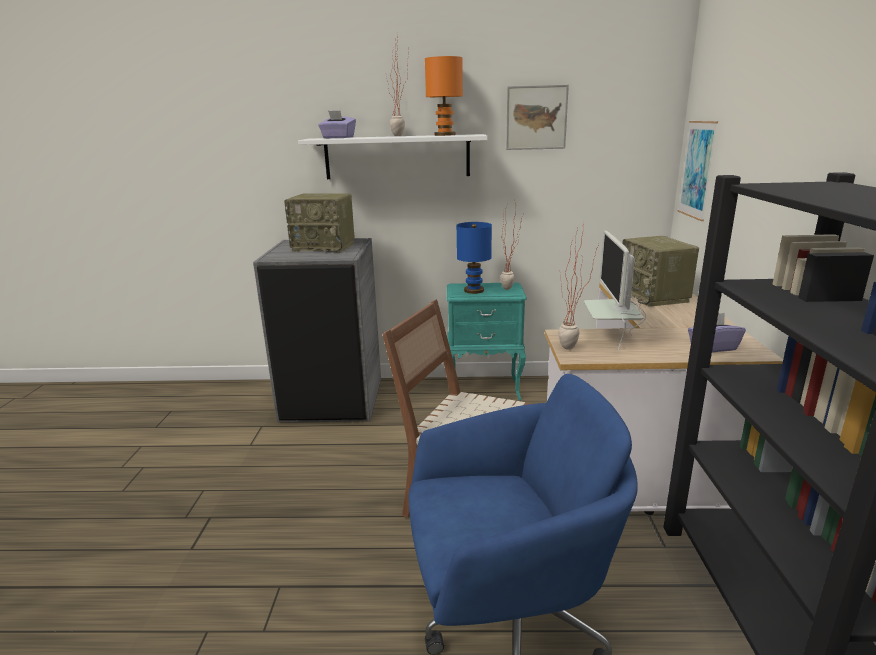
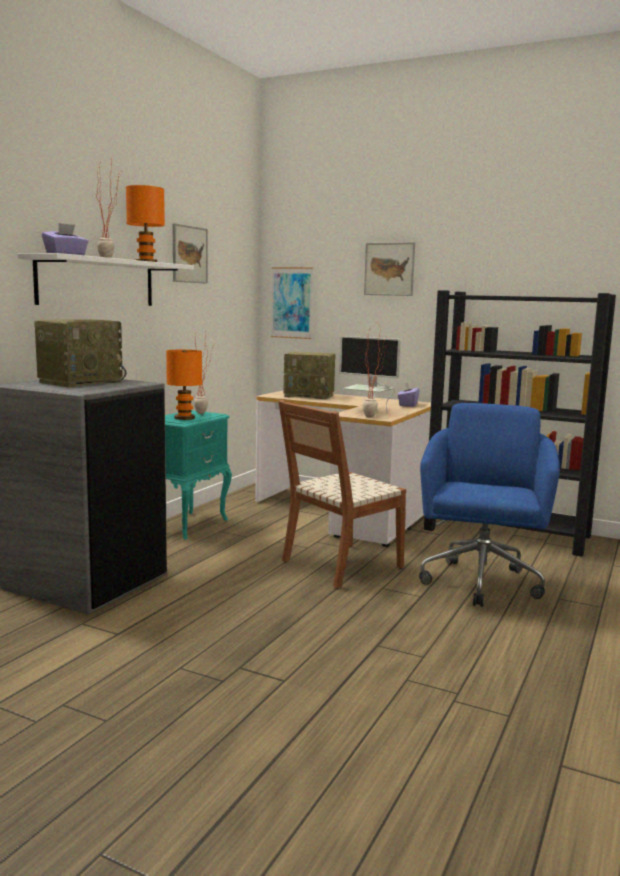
camera: 65 degrees left, 10 degrees down
blue table lamp [456,222,492,294] -> orange table lamp [166,350,202,420]
none -> picture [364,242,415,296]

